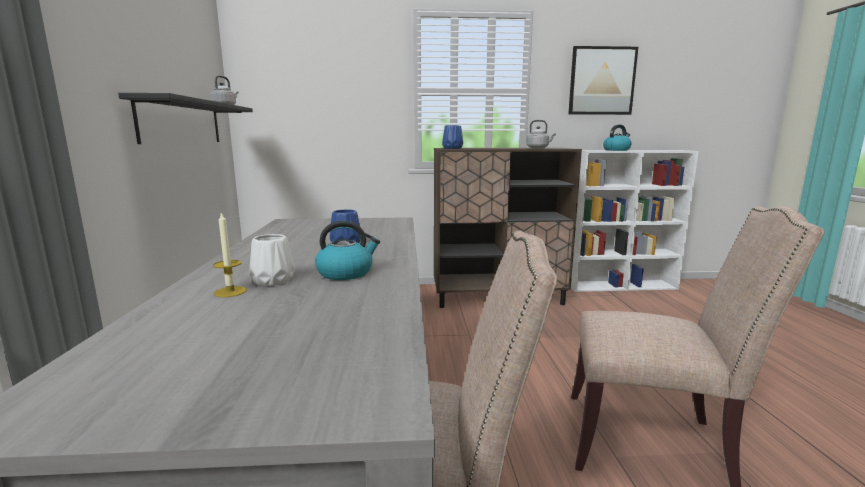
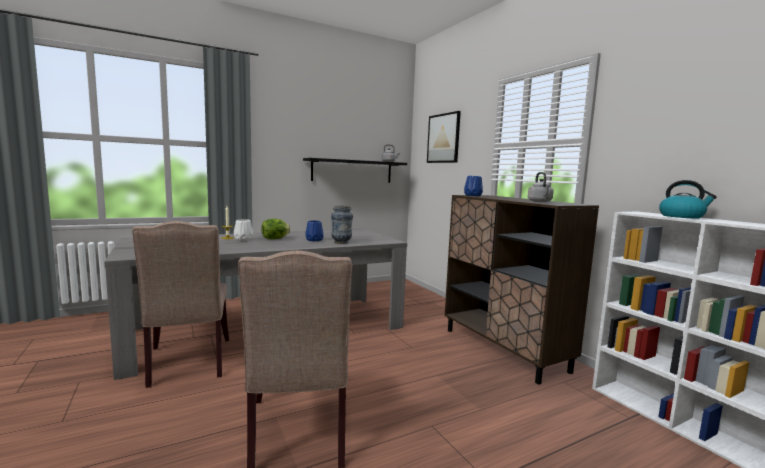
camera: 65 degrees right, 5 degrees down
kettle [315,221,380,280] -> none
picture [568,46,638,115] -> picture moved to [427,111,461,163]
none -> lettuce [261,219,291,239]
none -> vase [331,205,353,244]

